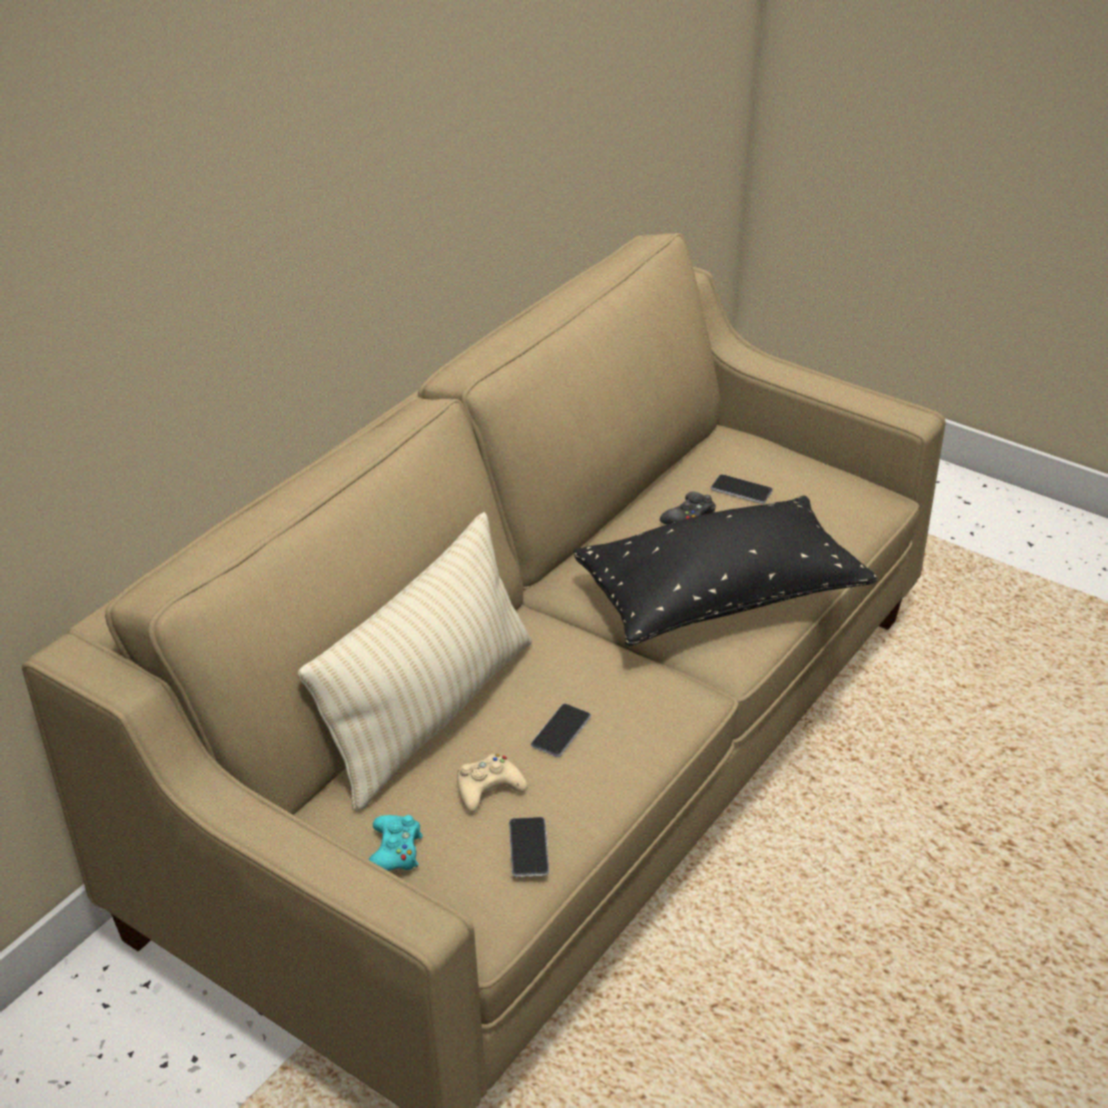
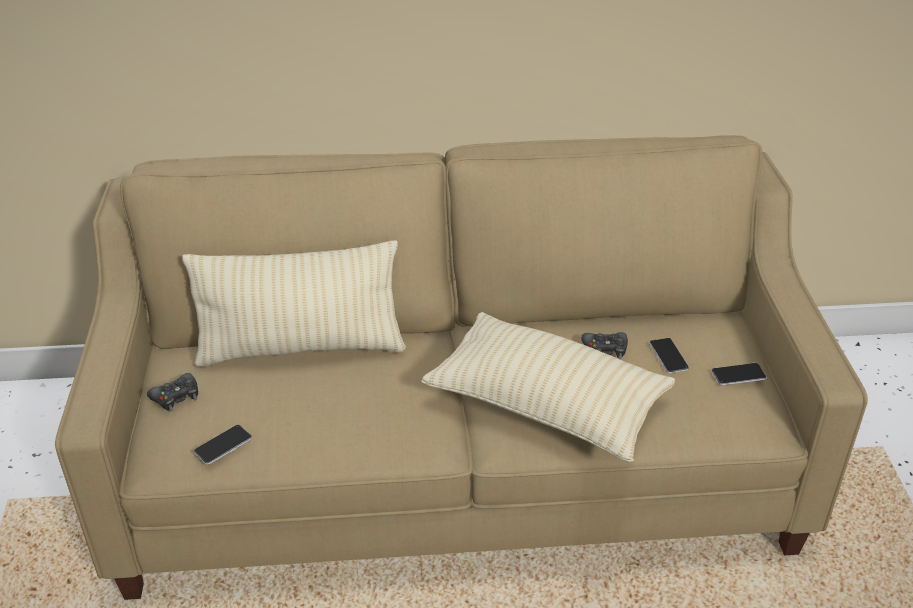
camera: 50 degrees right, 0 degrees up
turquoise game controller [368,815,423,871] -> black game controller [147,373,198,411]
beige game controller [457,754,527,812] -> none
phone [531,704,591,757] -> phone moved to [711,363,767,386]
black pillow [573,495,877,646] -> beige pillow [421,312,676,463]

